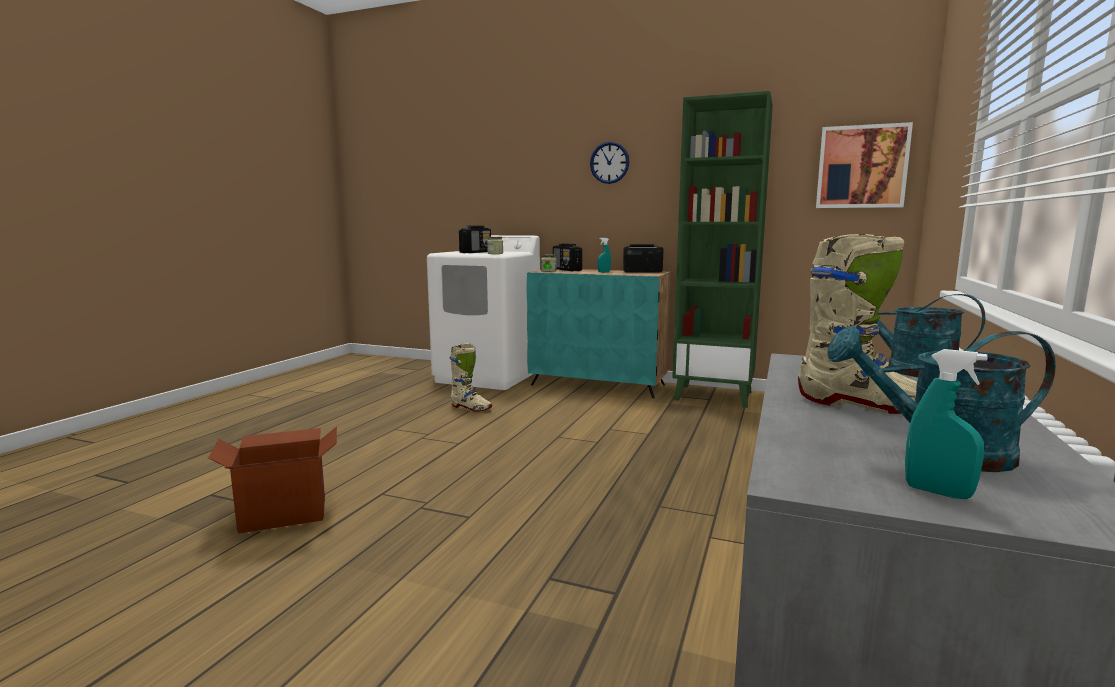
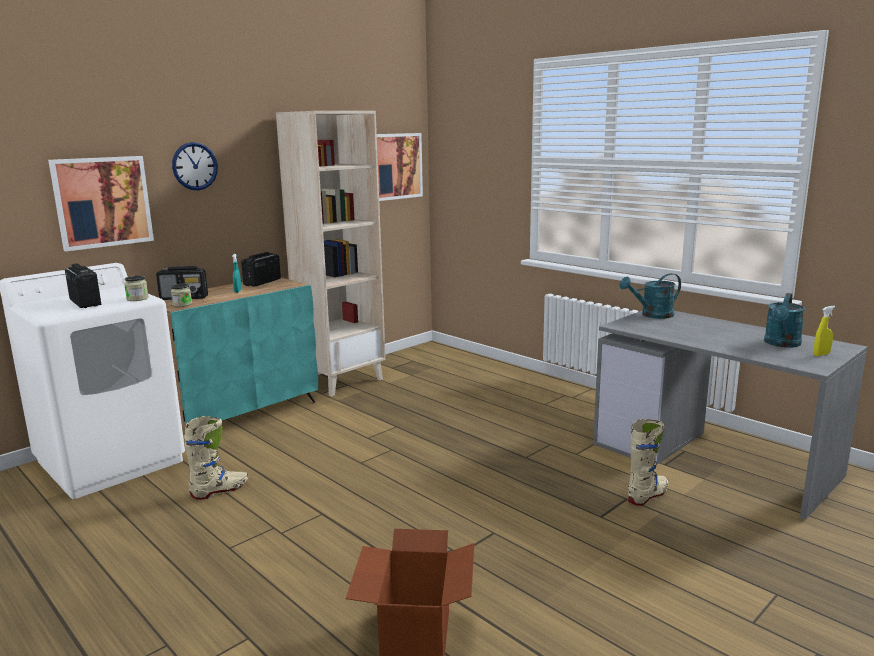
camera: 65 degrees left, 5 degrees up
green bookcase [672,91,773,408] -> beige bookcase [276,111,386,397]
beige boot [798,234,917,414] -> beige boot moved to [628,419,668,506]
turquoise spray bottle [905,349,988,499] -> yellow spray bottle [814,306,835,356]
none -> picture [48,156,154,251]

